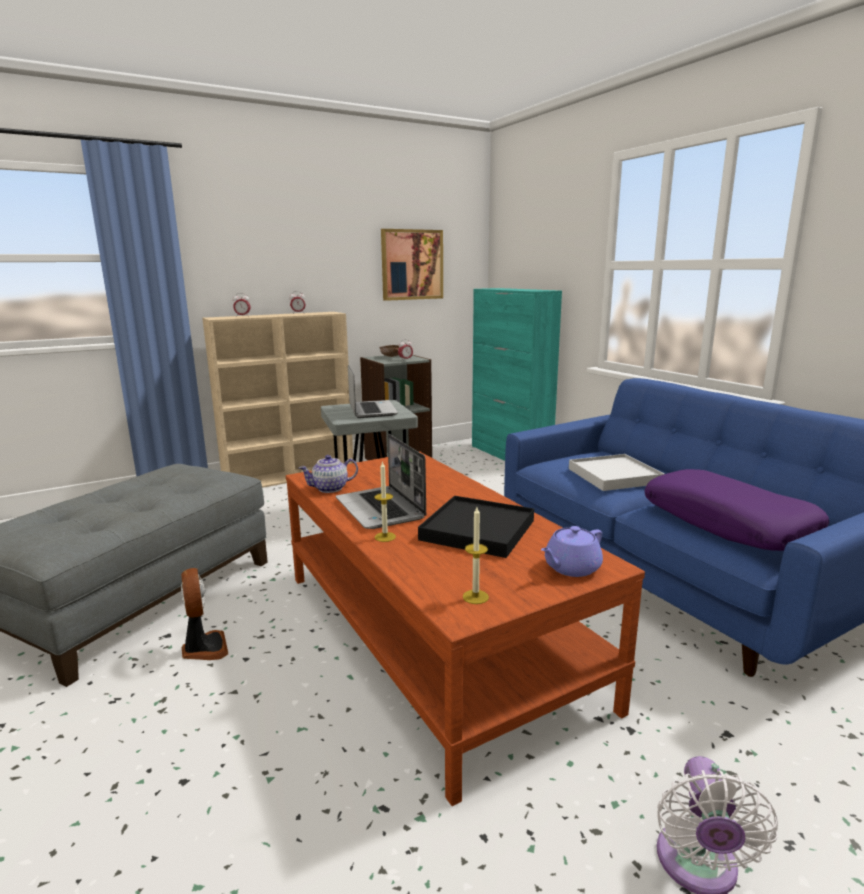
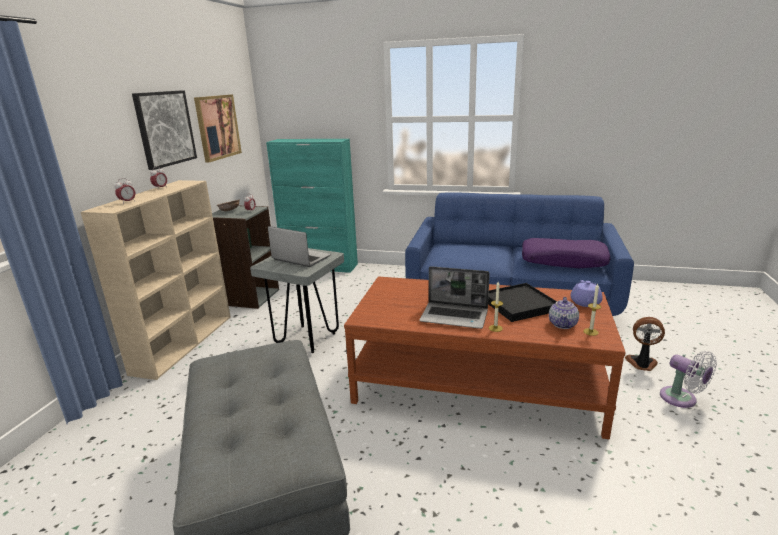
camera: 45 degrees left, 5 degrees up
fan [181,568,228,660] -> fan moved to [625,317,665,371]
teapot [299,455,358,493] -> teapot moved to [549,297,579,329]
white tray [569,454,665,491] -> none
none -> picture [132,90,197,170]

